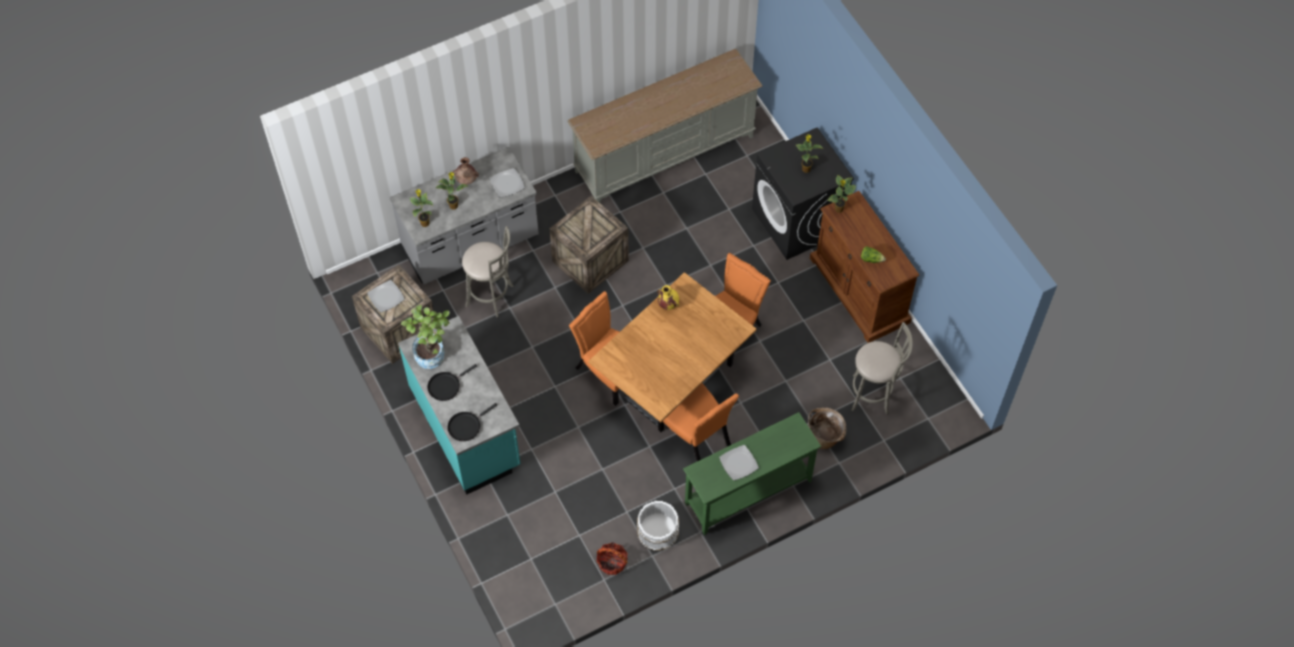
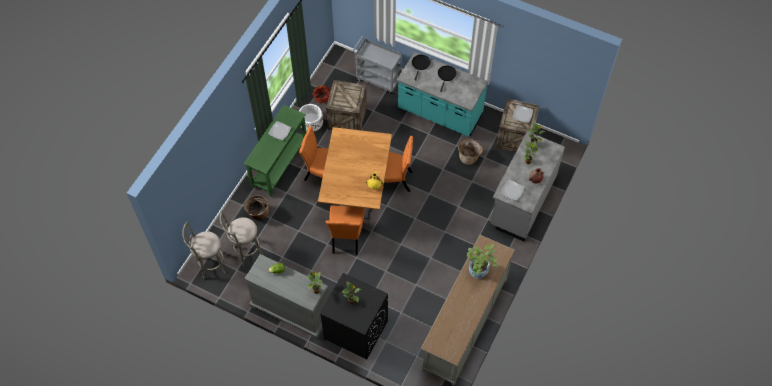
camera: 145 degrees right, 0 degrees up
potted plant [401,305,450,369] -> potted plant moved to [467,244,498,279]
grey stool [462,226,514,318] -> grey stool moved to [182,222,227,279]
crate [549,196,629,294] -> crate moved to [326,80,367,130]
brown dresser [810,191,919,343] -> grey dresser [244,254,328,339]
none -> grey cart [352,35,402,94]
none -> basket [458,140,483,165]

